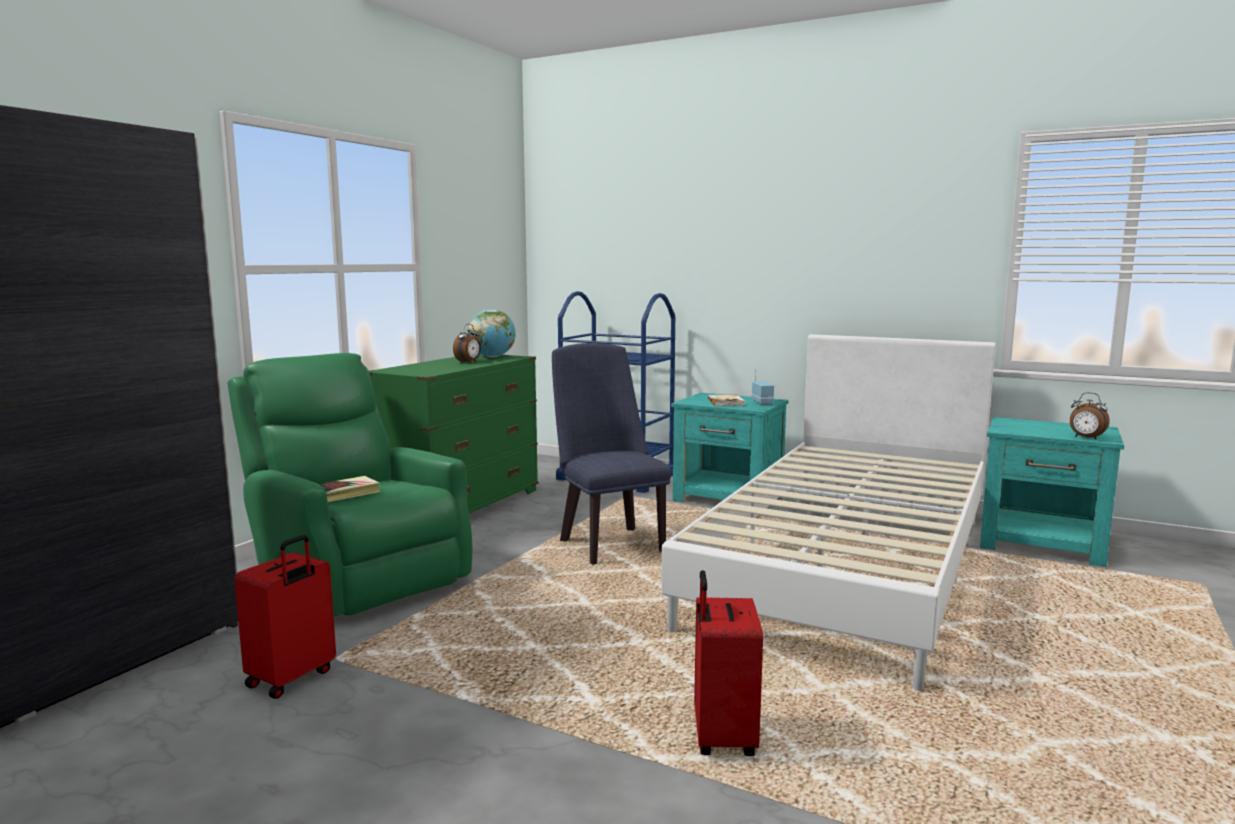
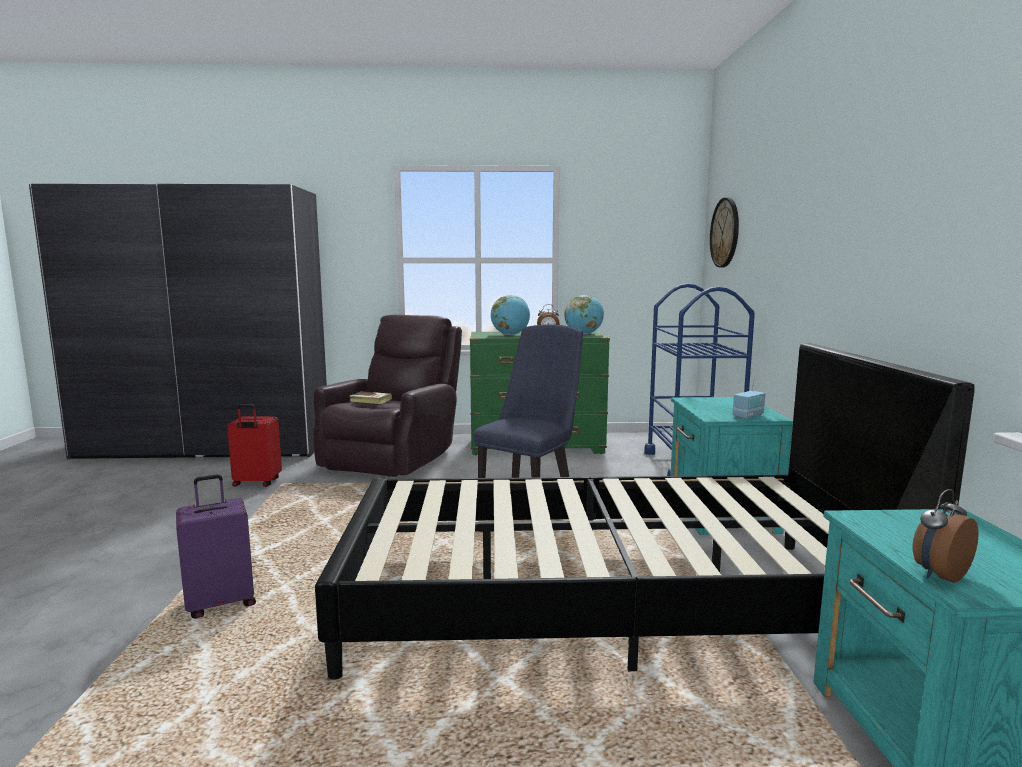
camera: 60 degrees right, 0 degrees up
green armchair [227,353,472,616] -> brown armchair [313,315,462,477]
white bed [661,334,996,691] -> black bed [315,343,975,680]
red suitcase [694,570,763,756] -> purple suitcase [176,474,256,618]
book [707,395,746,406] -> none
alarm clock [1070,392,1110,440] -> alarm clock turned 45 degrees clockwise [912,489,979,583]
none -> globe [491,295,530,335]
none -> wall clock [710,197,739,268]

